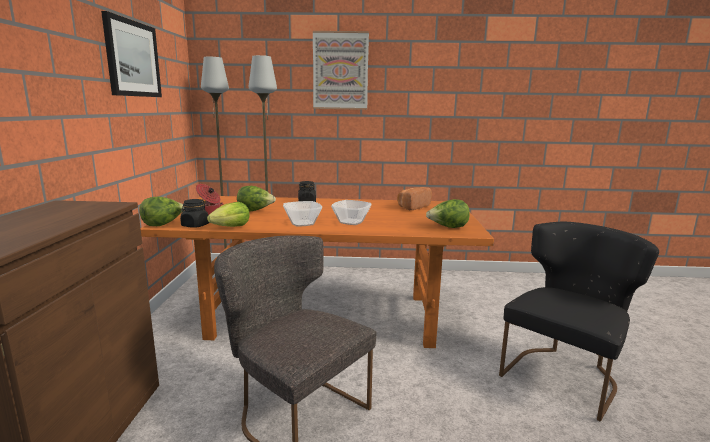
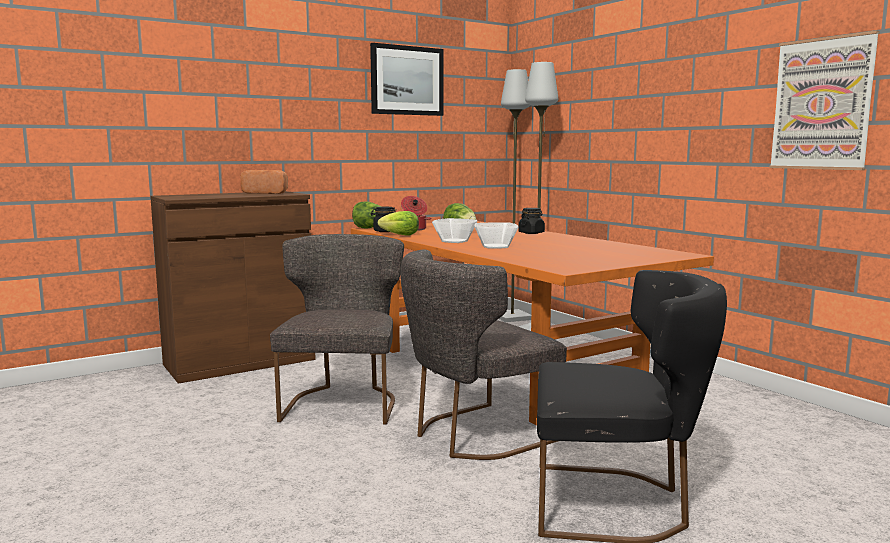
camera: 55 degrees right, 5 degrees down
picture [313,31,369,110] -> picture moved to [769,30,880,170]
bread [397,187,432,210] -> bread moved to [240,170,288,194]
lettuce [426,199,470,228] -> none
none -> grey chair [400,249,567,460]

